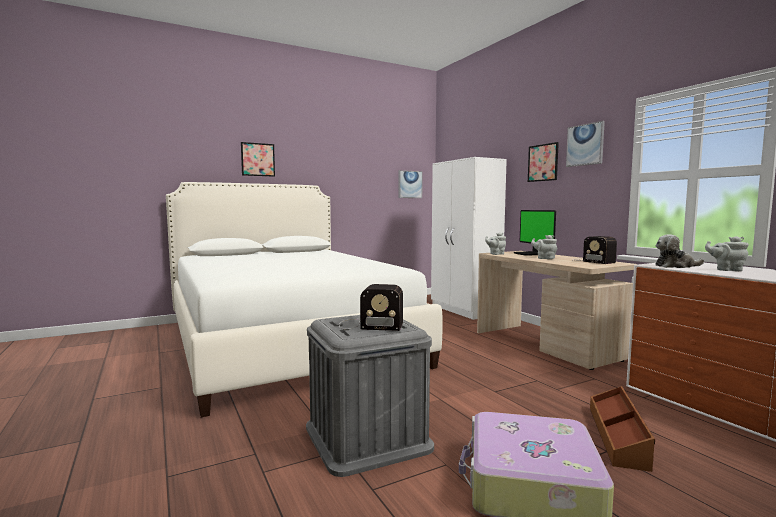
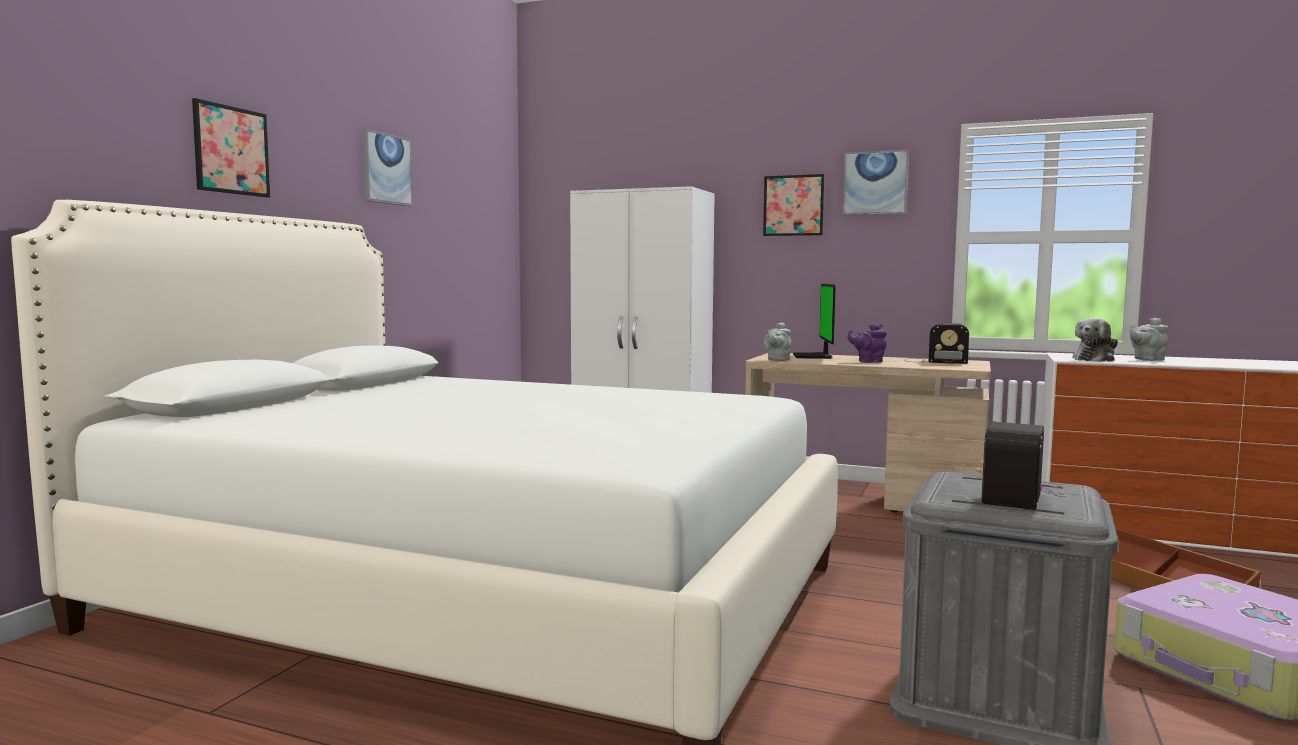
camera: 40 degrees left, 0 degrees up
radio [339,284,403,331] -> radio turned 150 degrees clockwise [976,422,1083,510]
picture [398,170,423,198] -> picture moved to [362,129,413,206]
monitor [513,210,556,256] -> monitor turned 60 degrees clockwise [793,284,835,359]
grey teapot [531,235,557,259] -> purple teapot [848,324,887,363]

